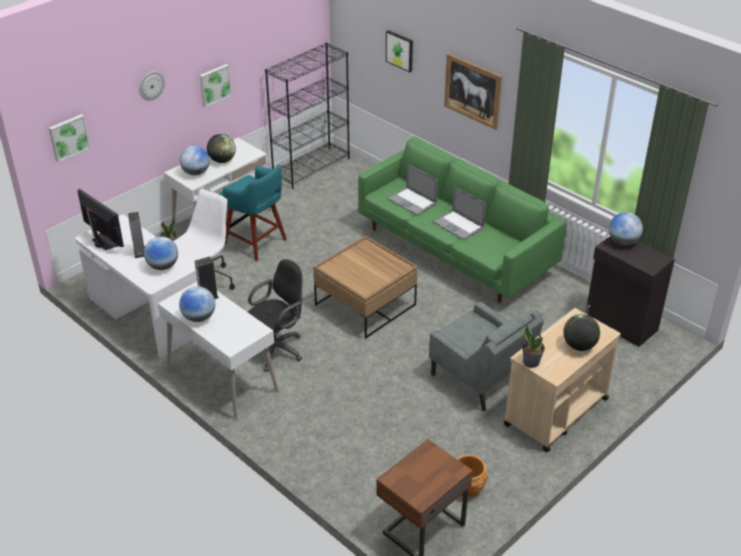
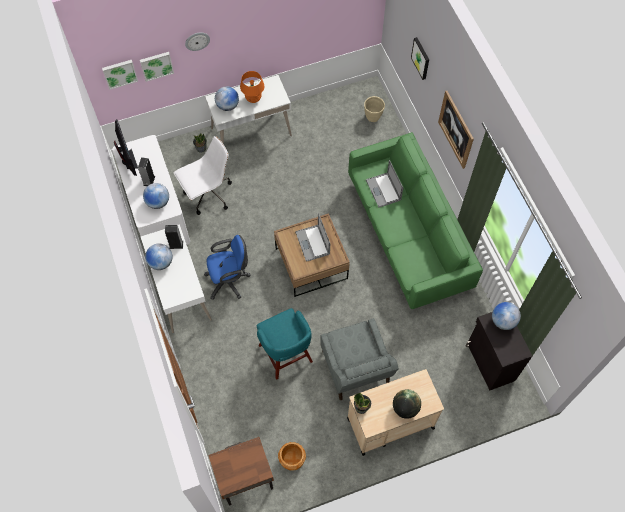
camera: 25 degrees right, 25 degrees up
picture [199,64,232,107] -> picture moved to [140,52,174,82]
globe [207,134,236,163] -> orange table lamp [240,71,264,103]
turquoise stool [219,164,287,261] -> turquoise stool moved to [257,308,313,380]
black office chair [248,259,303,372] -> blue office chair [204,235,251,300]
black bookcase [265,43,350,189] -> none
laptop [433,186,486,240] -> laptop moved to [295,213,330,262]
none -> beige planter [364,96,385,122]

